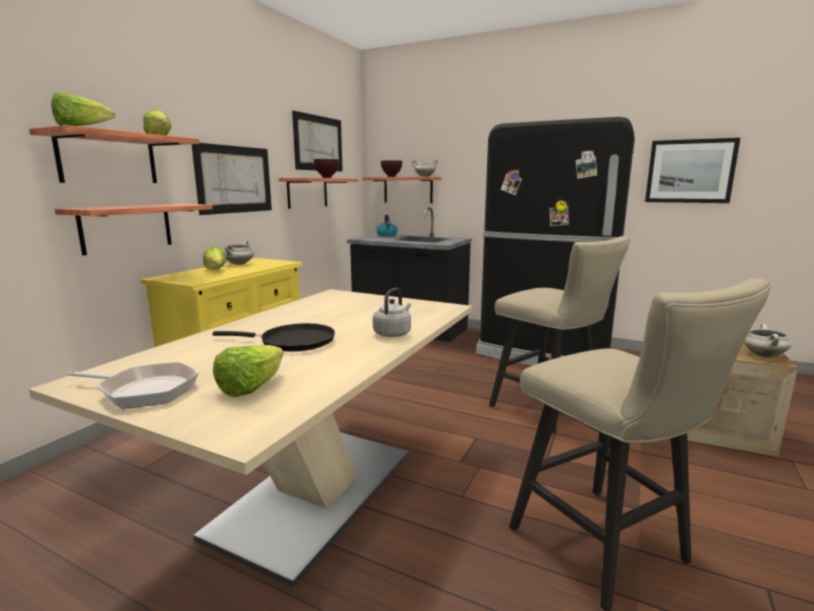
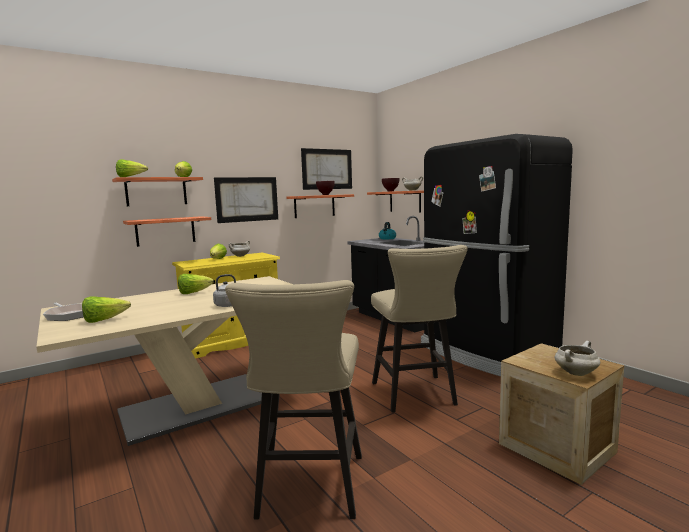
camera: 30 degrees right, 5 degrees down
black frying pan [212,323,335,351] -> none
picture [645,138,740,203] -> none
none -> lettuce [178,274,214,294]

